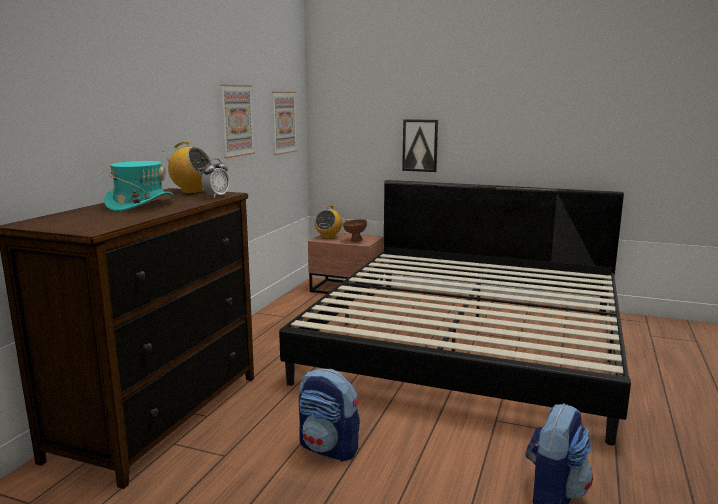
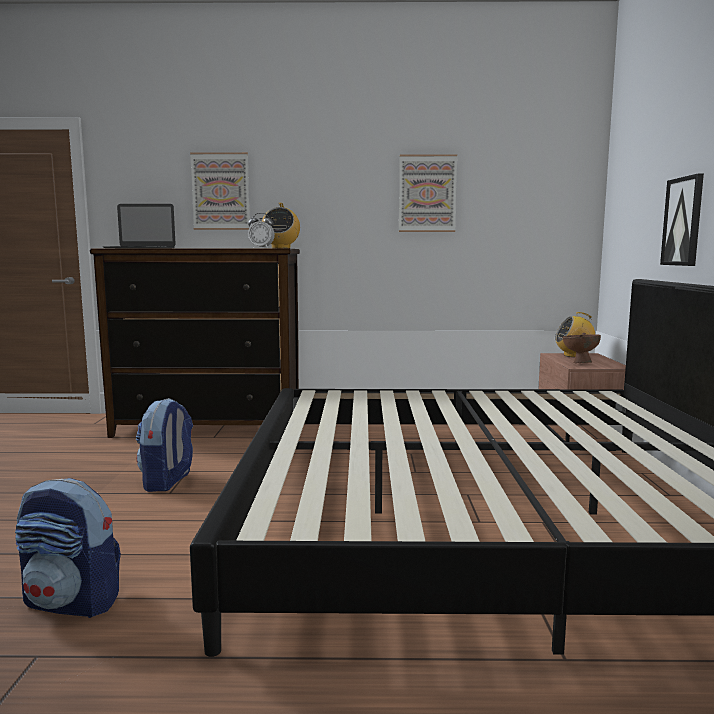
camera: 70 degrees right, 5 degrees down
turquoise hat [104,161,173,211] -> none
picture [272,91,298,155] -> picture moved to [190,152,250,230]
none -> laptop [102,204,175,248]

